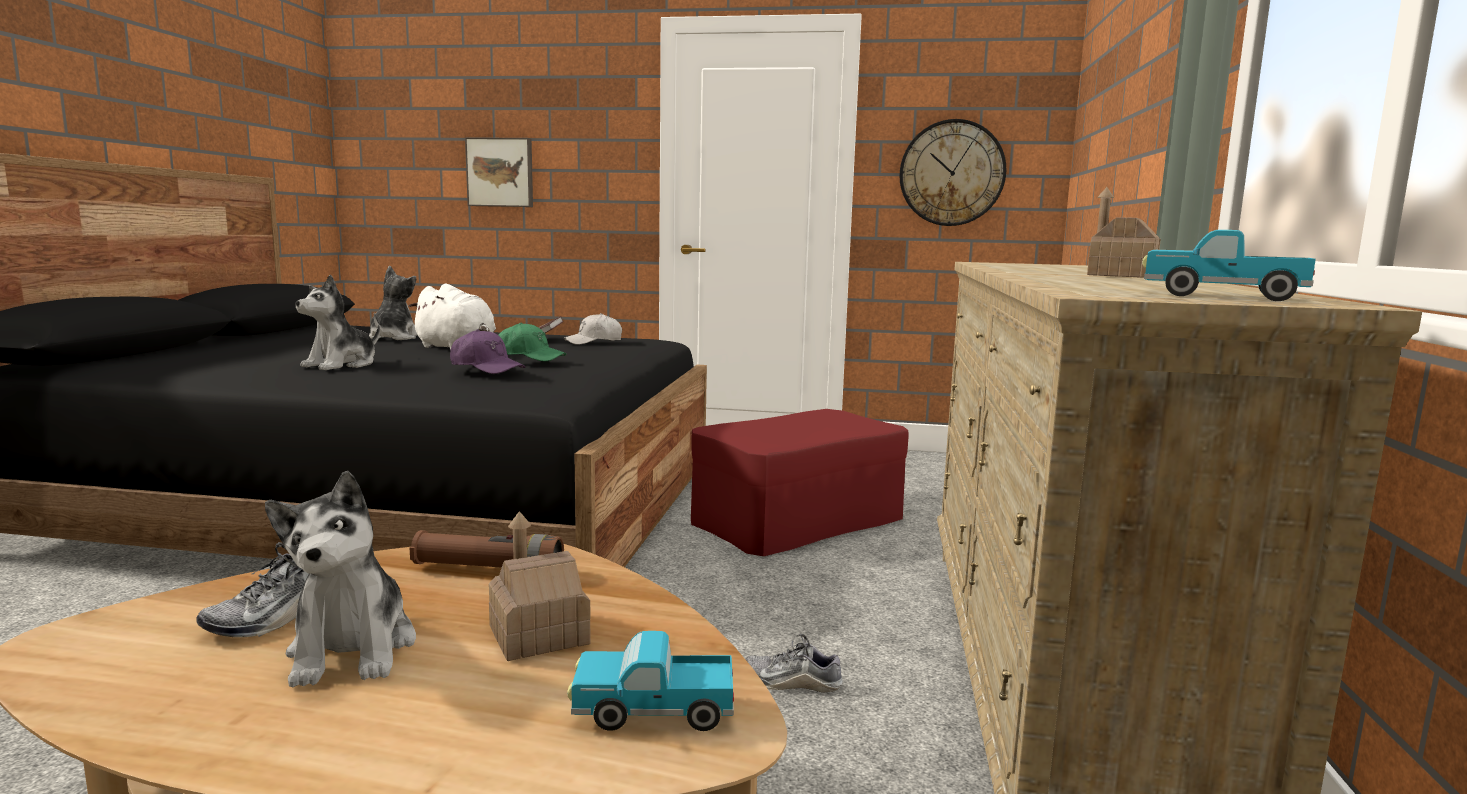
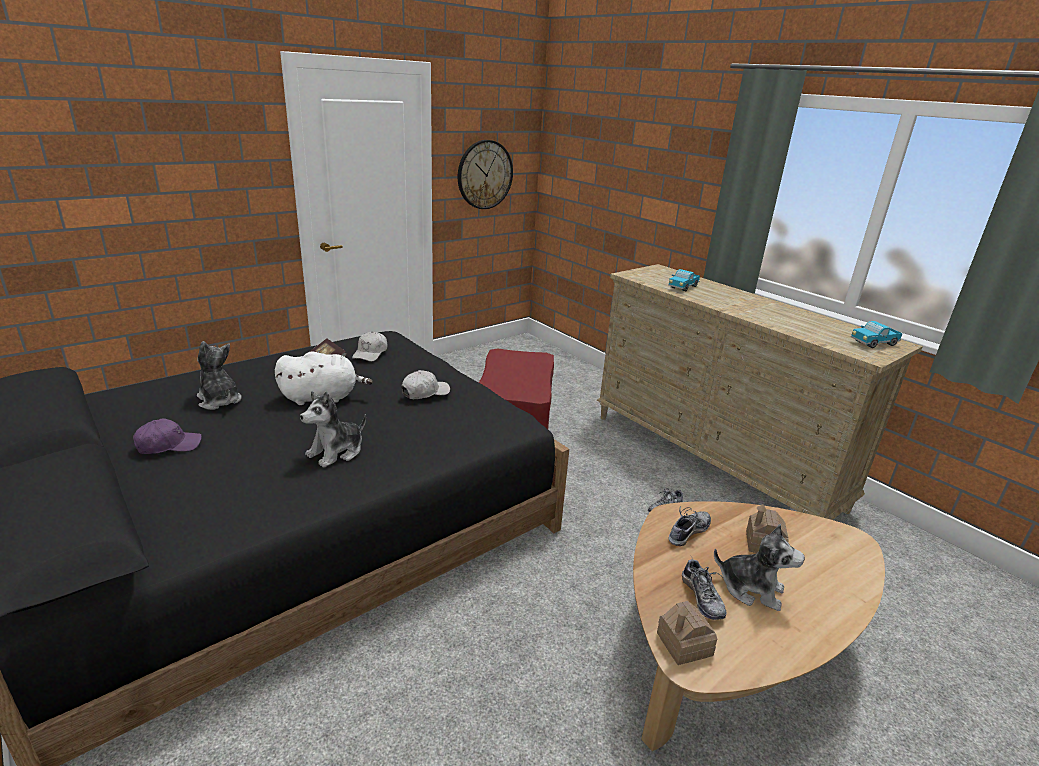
camera: 50 degrees left, 15 degrees up
plush toy [296,274,380,371] -> plush toy turned 60 degrees clockwise [300,391,366,468]
brown flashlight [410,530,564,568] -> shoe [668,506,711,546]
purple cap [450,329,526,374] -> purple cap moved to [133,418,202,454]
picture [465,137,533,207] -> none
green cap [498,322,566,362] -> white cap [401,370,450,399]
toy truck [567,631,734,731] -> toy truck moved to [668,269,700,291]
toy house [1087,187,1161,278] -> toy house moved to [657,601,717,665]

